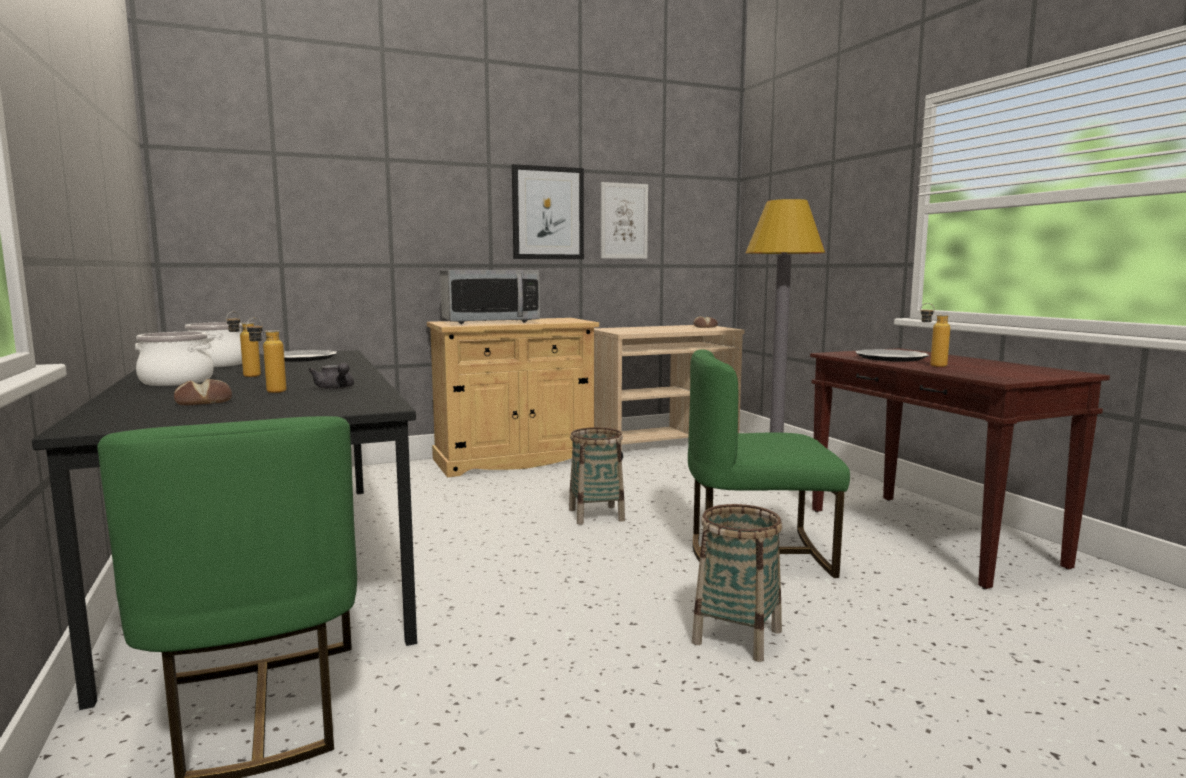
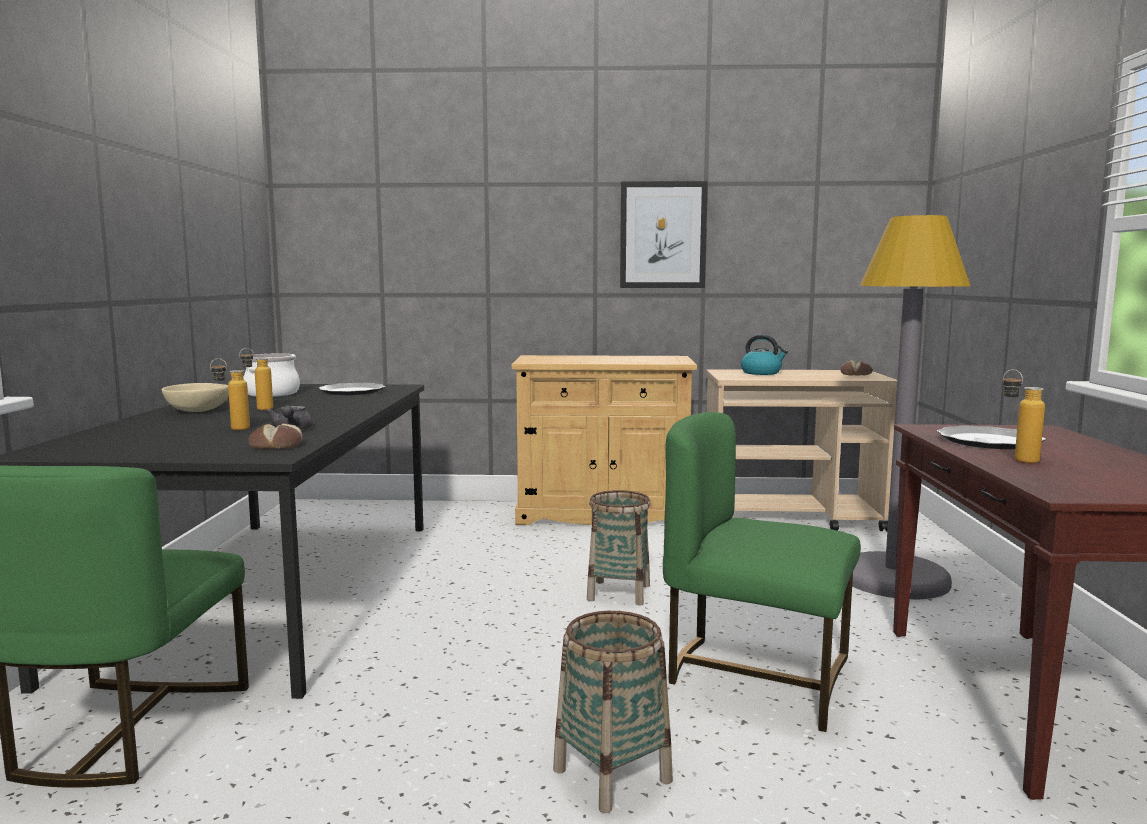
camera: 25 degrees right, 0 degrees up
cooking pot [135,332,214,386] -> beige bowl [162,383,229,412]
bread [174,379,232,406] -> bread moved to [248,423,303,449]
microwave [440,270,540,324] -> none
picture [601,182,648,259] -> none
none -> kettle [741,335,788,375]

